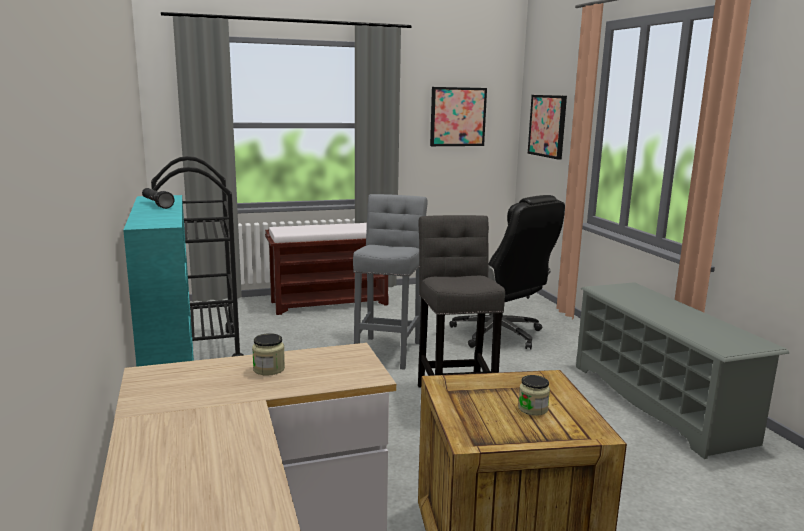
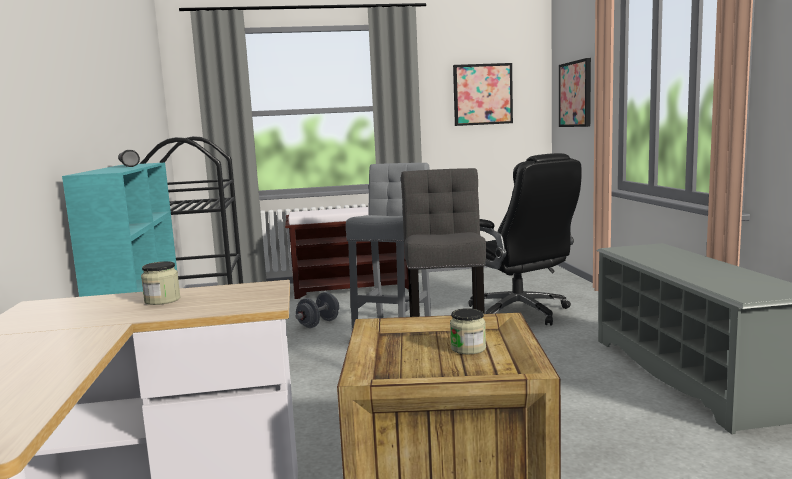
camera: 10 degrees right, 5 degrees down
none -> grey dumbbell [296,292,339,328]

